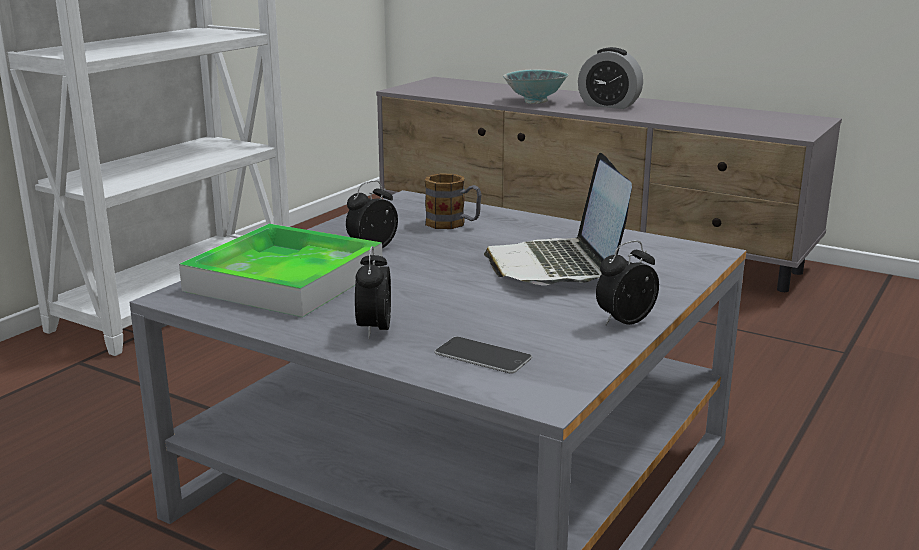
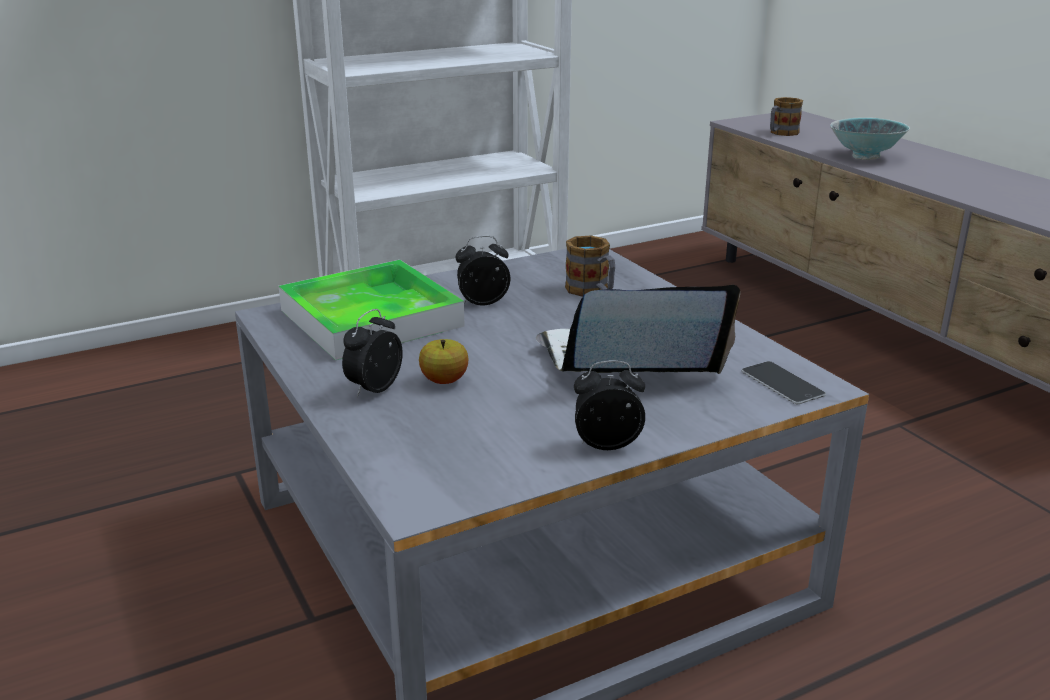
camera: 30 degrees right, 5 degrees up
phone [434,337,532,374] -> phone moved to [741,361,826,404]
laptop [484,153,632,285] -> laptop turned 60 degrees clockwise [536,285,740,374]
alarm clock [578,47,643,109] -> none
none -> apple [419,339,468,384]
none -> mug [770,97,803,136]

